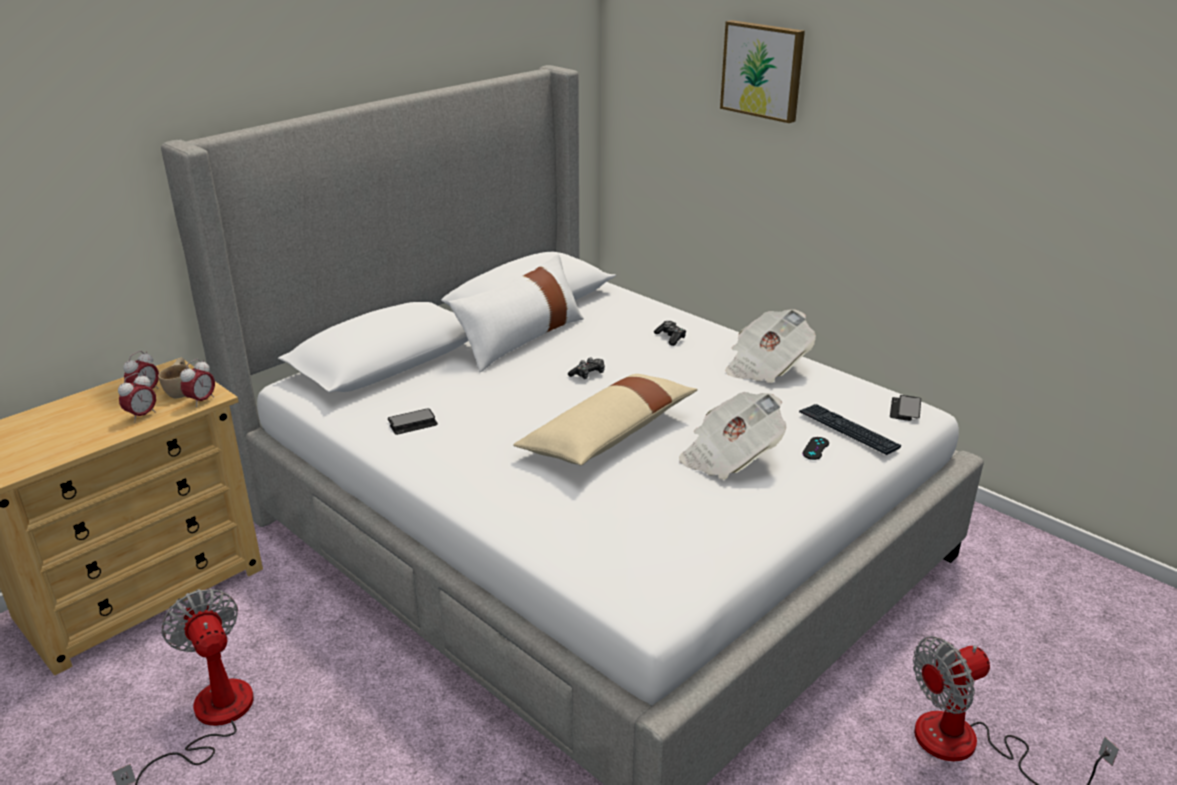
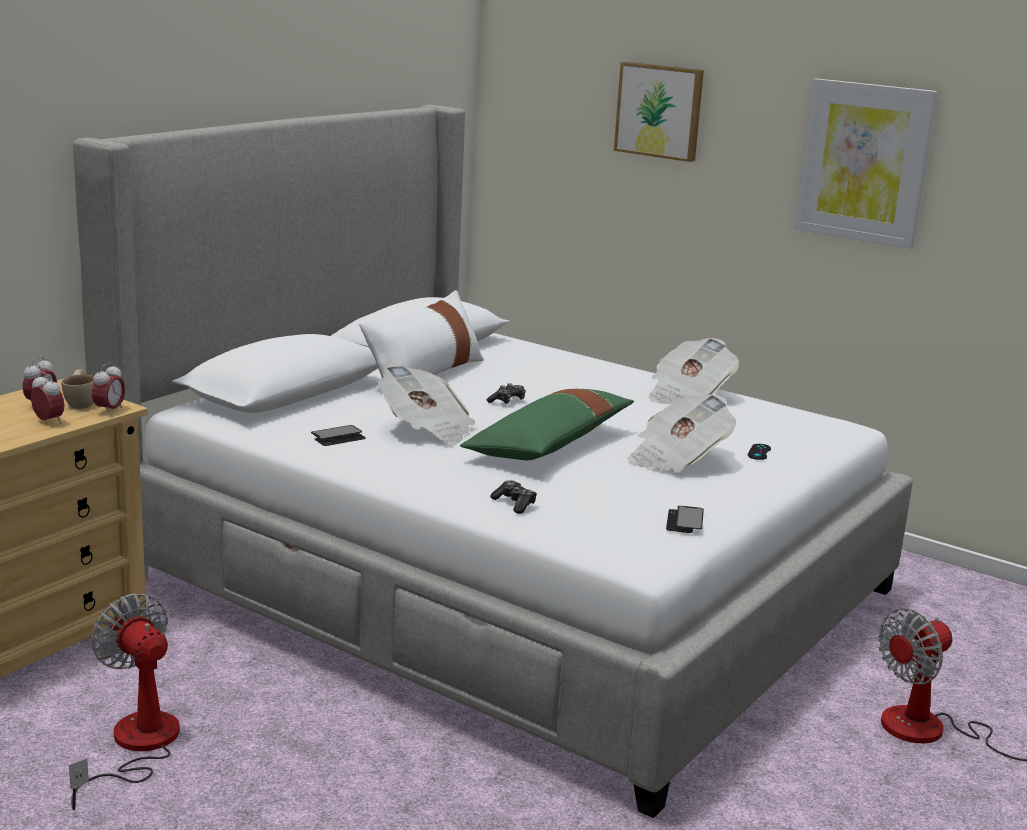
camera: 10 degrees left, 10 degrees down
alarm clock [118,373,156,422] -> alarm clock turned 75 degrees counterclockwise [31,372,64,424]
beige pillow [513,374,697,465] -> green pillow [460,389,634,460]
game controller [654,321,686,346] -> game controller moved to [490,480,537,514]
keyboard [799,404,901,455] -> none
phone [890,395,921,421] -> phone moved to [666,506,704,533]
none -> newspaper [378,364,475,445]
none -> picture [795,78,937,249]

